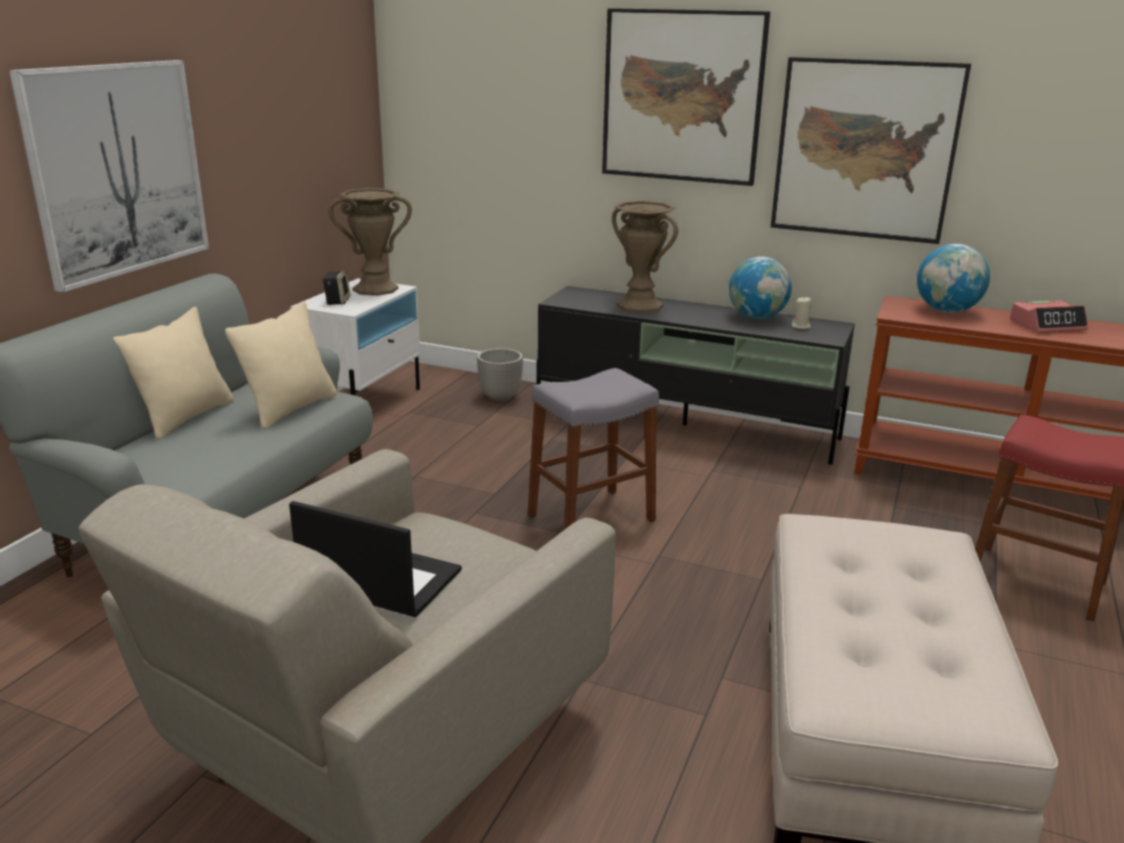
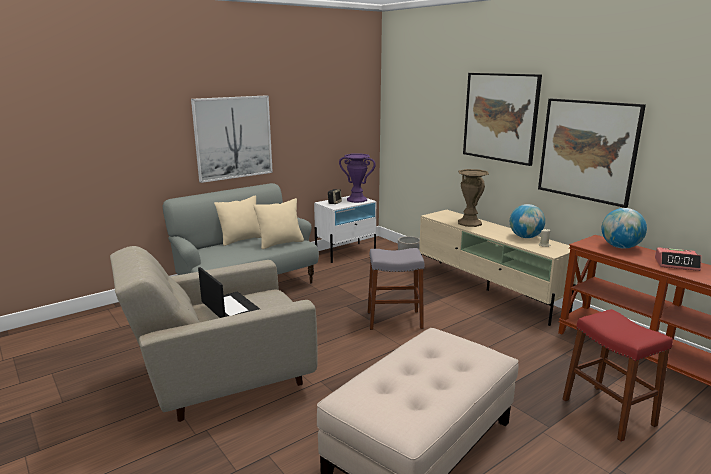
camera: 30 degrees right, 5 degrees down
brown vase [328,188,412,296] -> purple vase [339,153,376,203]
black tv stand [536,286,855,465] -> beige tv stand [419,210,579,326]

